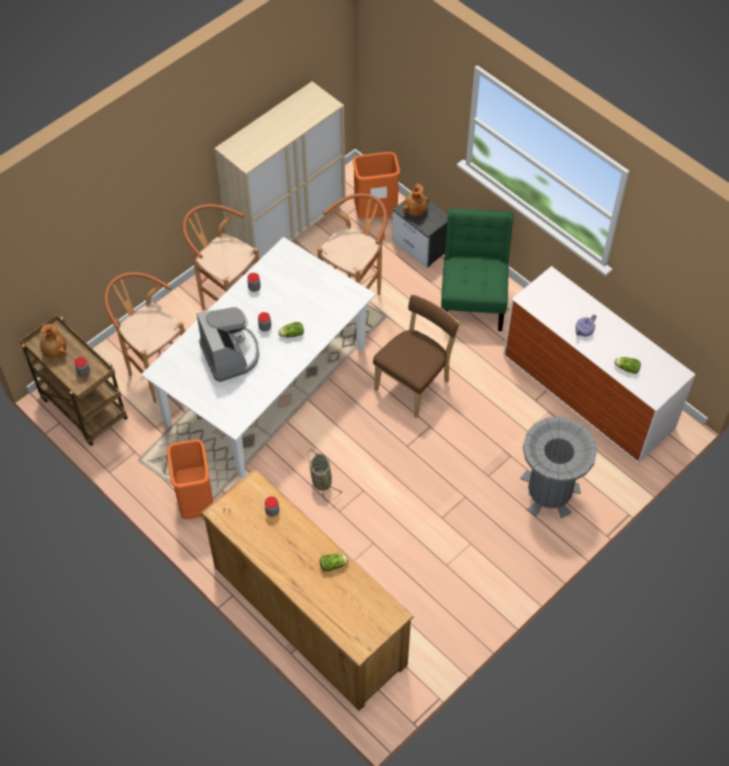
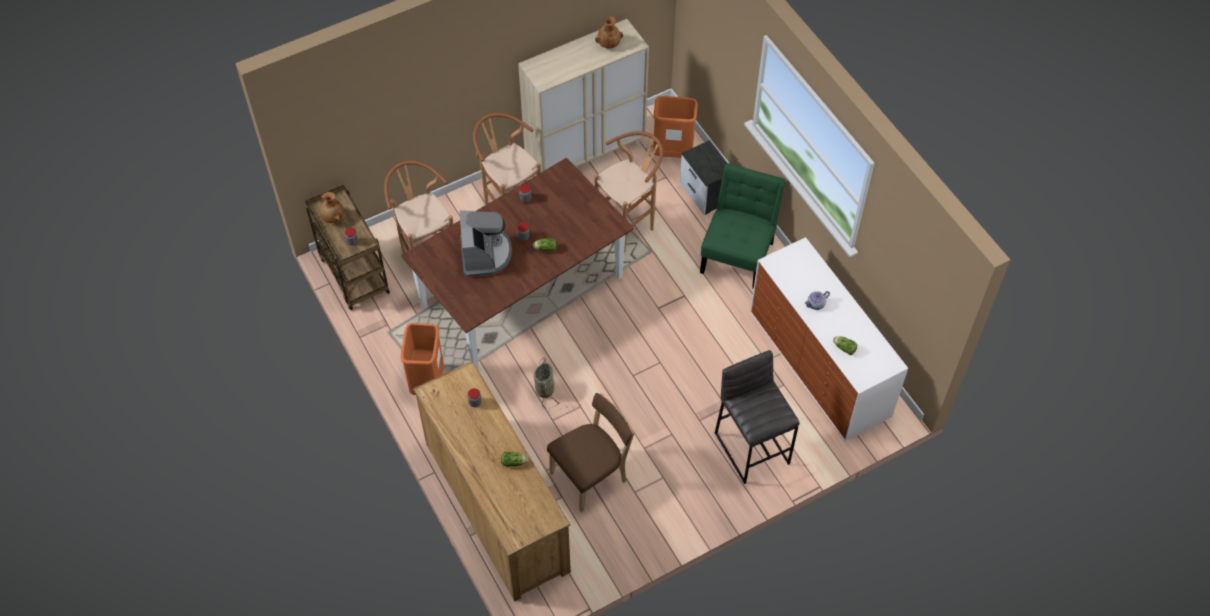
camera: 15 degrees right, 0 degrees up
white dining table [141,237,375,479] -> brown dining table [401,158,634,369]
brown chair [373,294,460,418] -> brown chair moved to [547,393,635,513]
brown vase [403,184,429,216] -> brown vase moved to [595,16,623,49]
grey trash can [520,416,597,518] -> grey stool [715,350,800,484]

